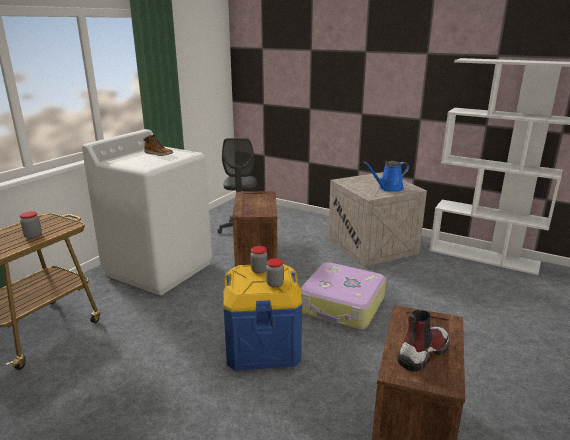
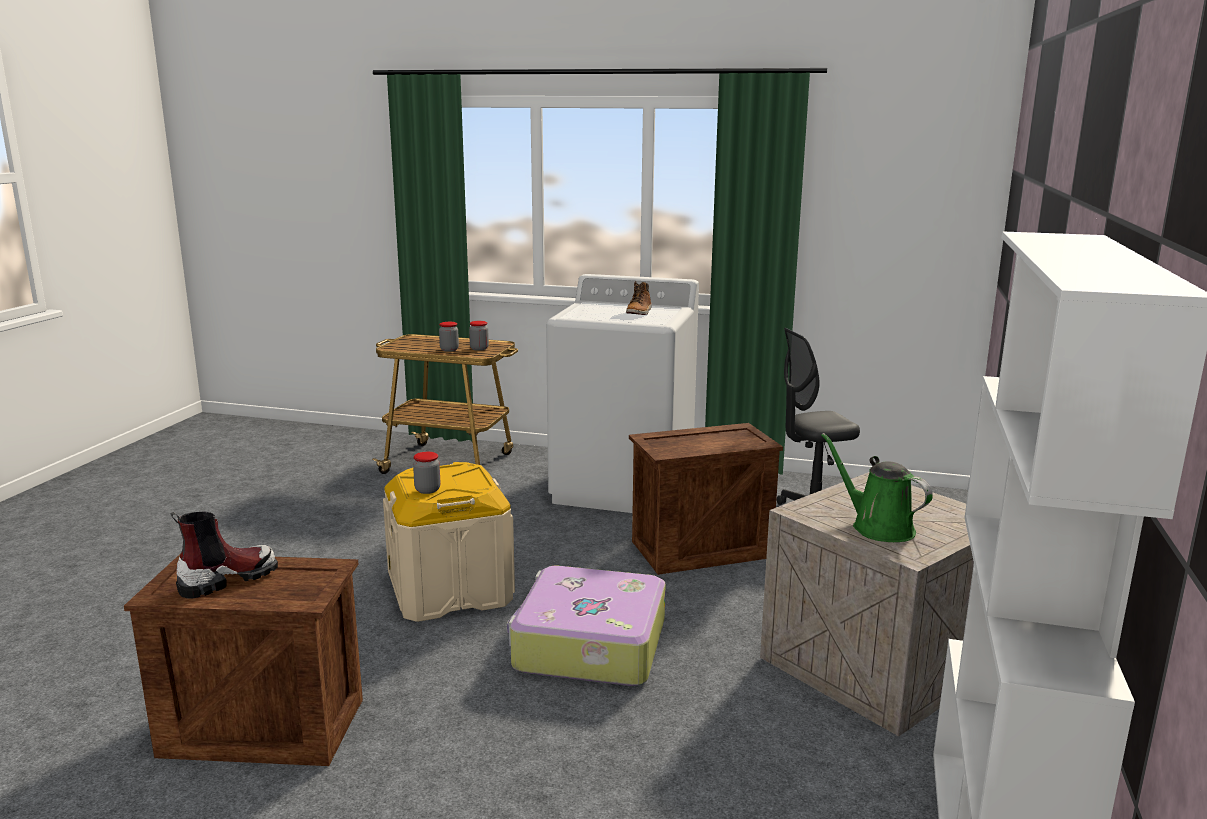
camera: 75 degrees right, 5 degrees down
blue storage box [223,264,302,370] -> beige storage box [383,462,515,622]
jar [251,246,267,274] -> jar moved to [469,321,489,351]
blue watering can [363,161,409,192] -> green watering can [821,433,933,542]
boot [397,310,449,372] -> boot turned 75 degrees counterclockwise [170,512,278,599]

